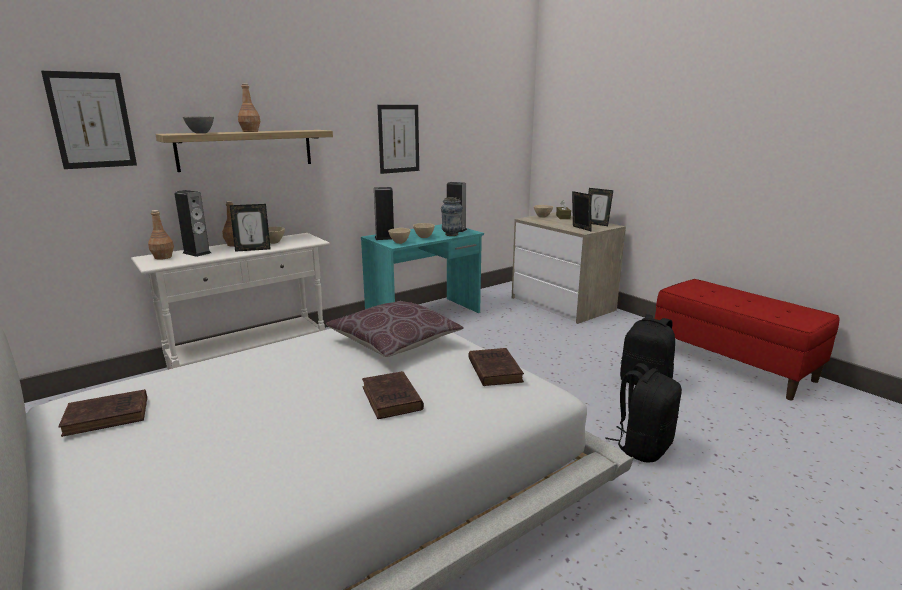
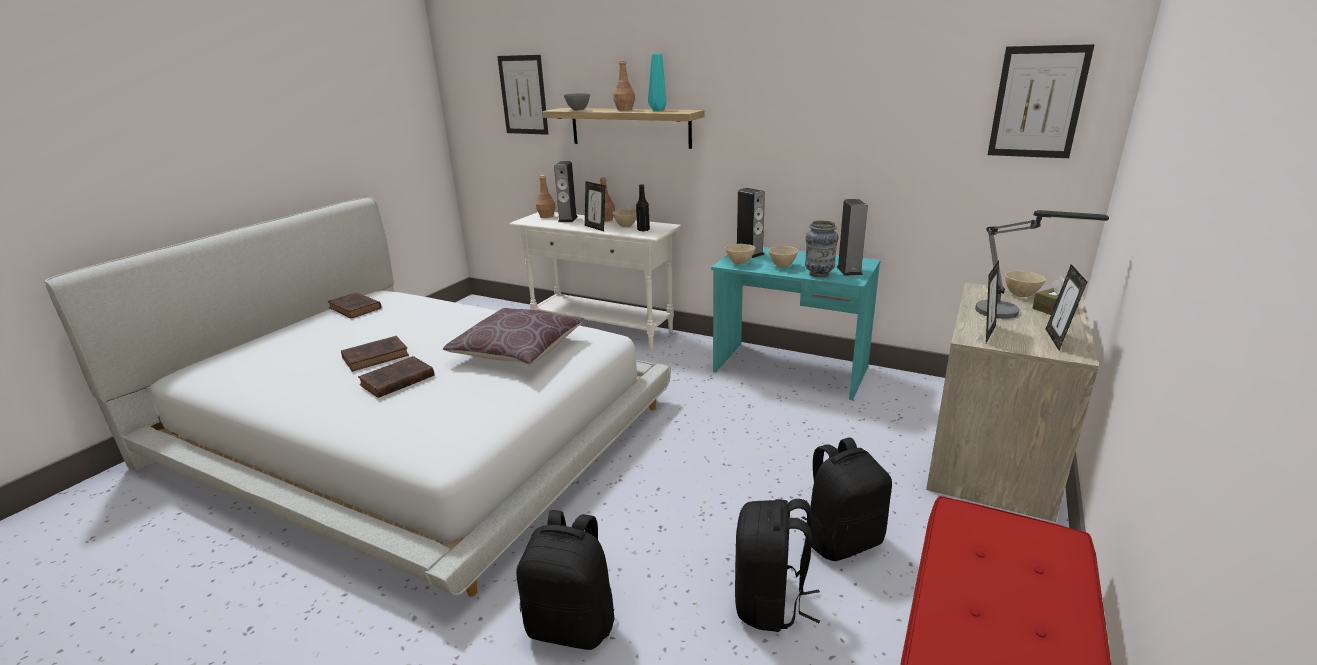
camera: 65 degrees right, 5 degrees up
picture [377,105,419,174] -> picture moved to [988,44,1095,158]
brown book [468,348,524,386] -> brown book moved to [341,336,409,372]
none -> black bottle [636,184,650,231]
none -> turquoise vase [648,54,666,111]
none -> black backpack [801,437,892,561]
none -> table lamp [975,210,1109,319]

